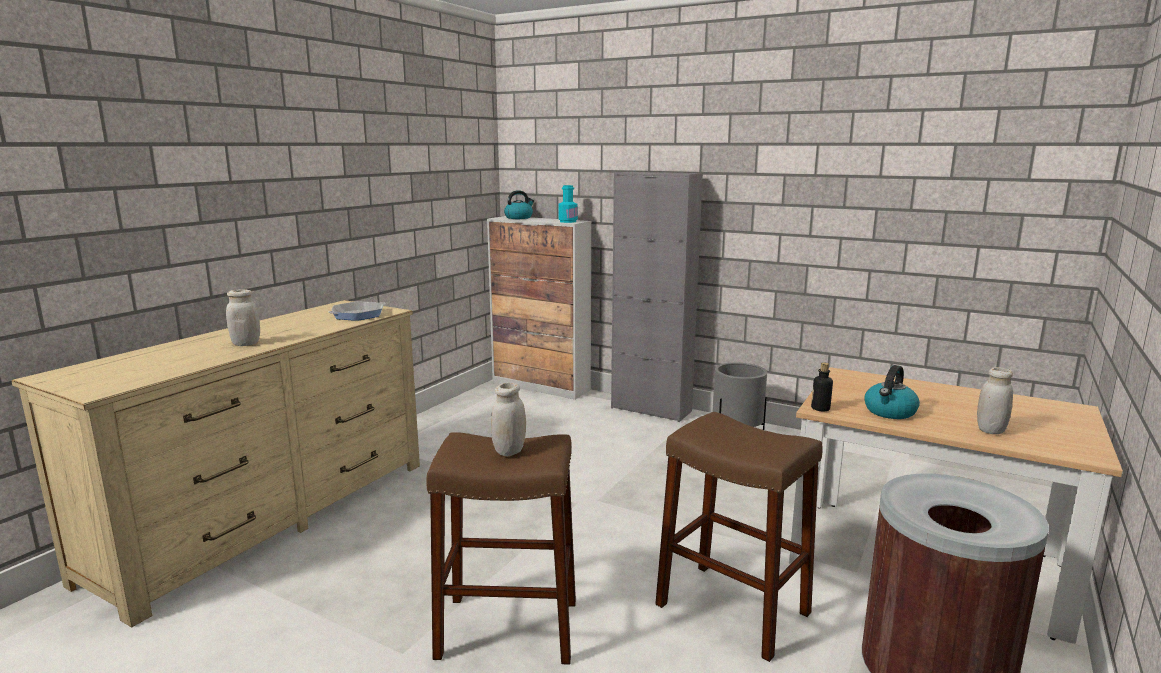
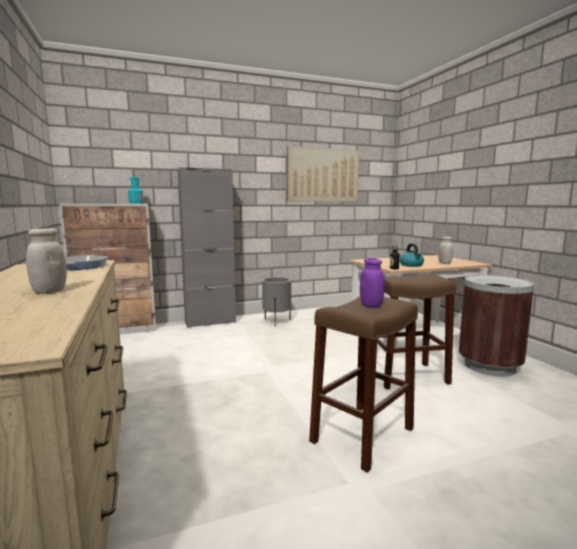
camera: 50 degrees left, 5 degrees down
white jar [491,382,526,456] -> purple jar [360,258,385,307]
kettle [504,190,534,219] -> none
none -> picture [287,146,359,202]

